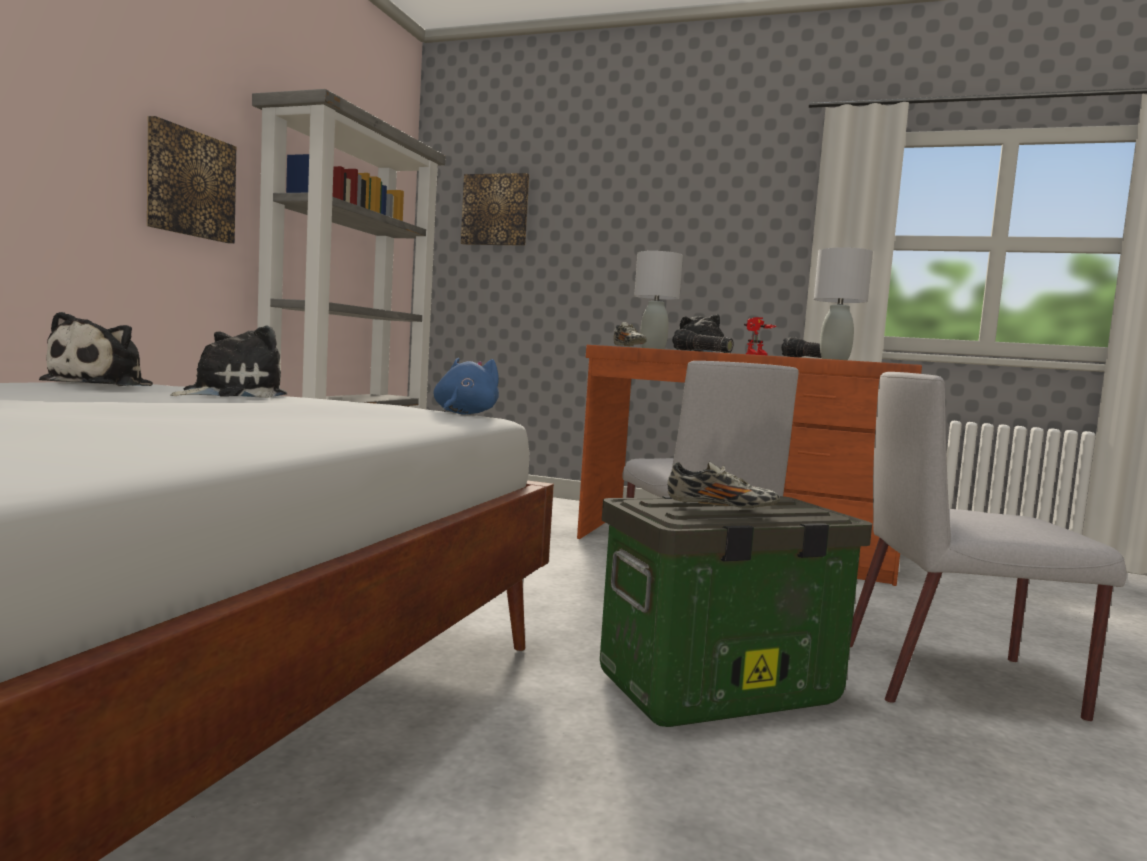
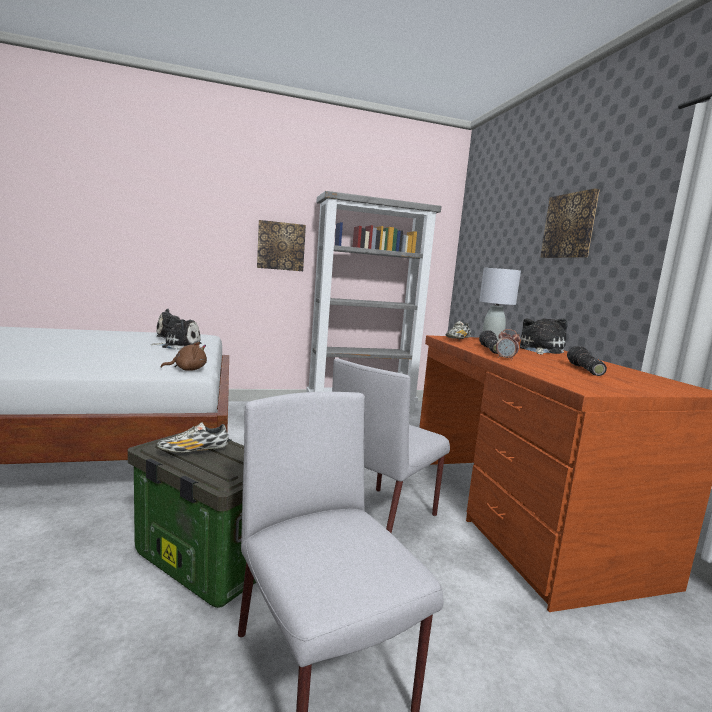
camera: 55 degrees right, 5 degrees up
blue plush toy [434,358,499,415] -> brown plush toy [160,342,207,371]
picture [461,173,529,246] -> picture moved to [541,188,600,258]
shoe [668,461,780,508] -> shoe turned 75 degrees clockwise [156,422,228,453]
toy robot [744,317,776,355] -> alarm clock [496,329,520,360]
grey table lamp [814,247,873,360] -> none

